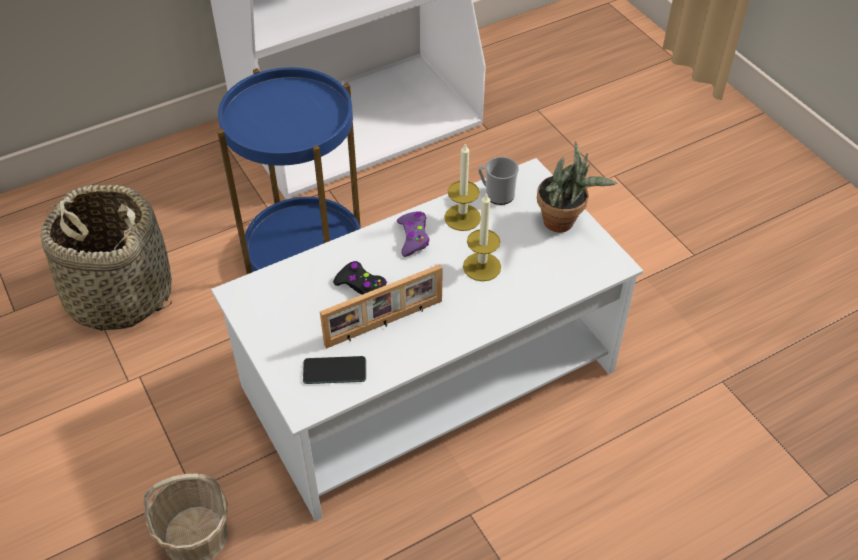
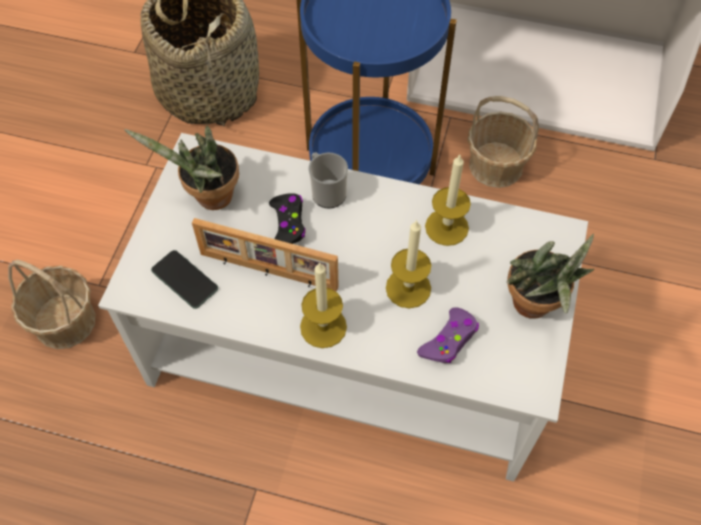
camera: 45 degrees right, 10 degrees up
purple game controller [397,211,429,257] -> purple game controller moved to [417,307,479,363]
mug [478,157,519,205] -> mug moved to [309,152,348,208]
none -> potted plant [124,126,239,210]
none -> candle [300,262,347,348]
none -> basket [467,96,539,188]

